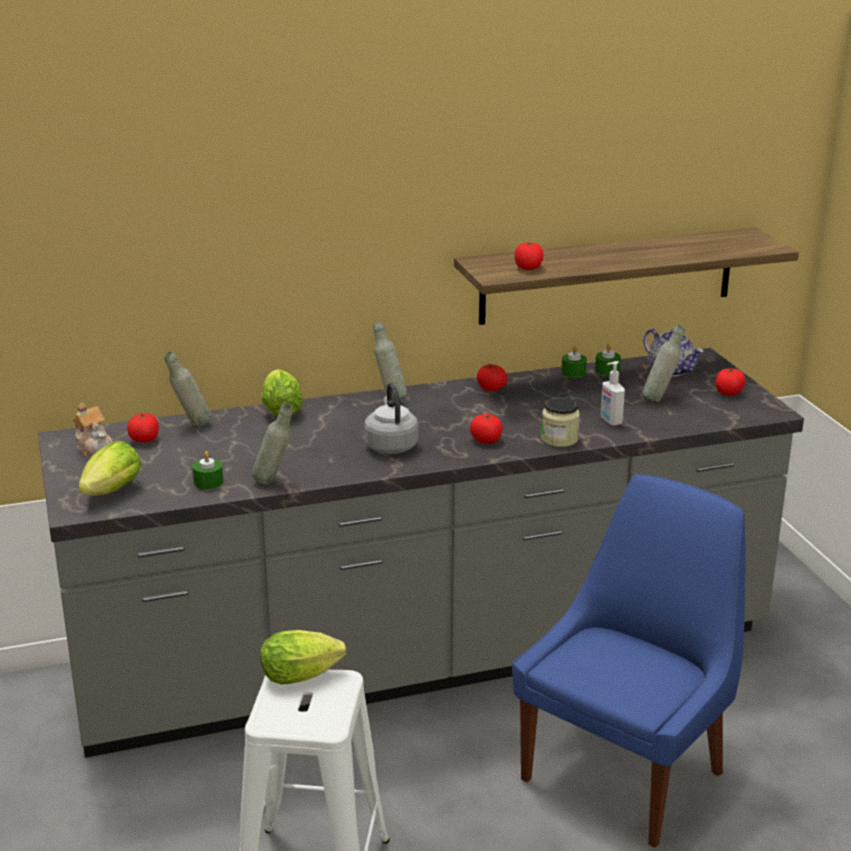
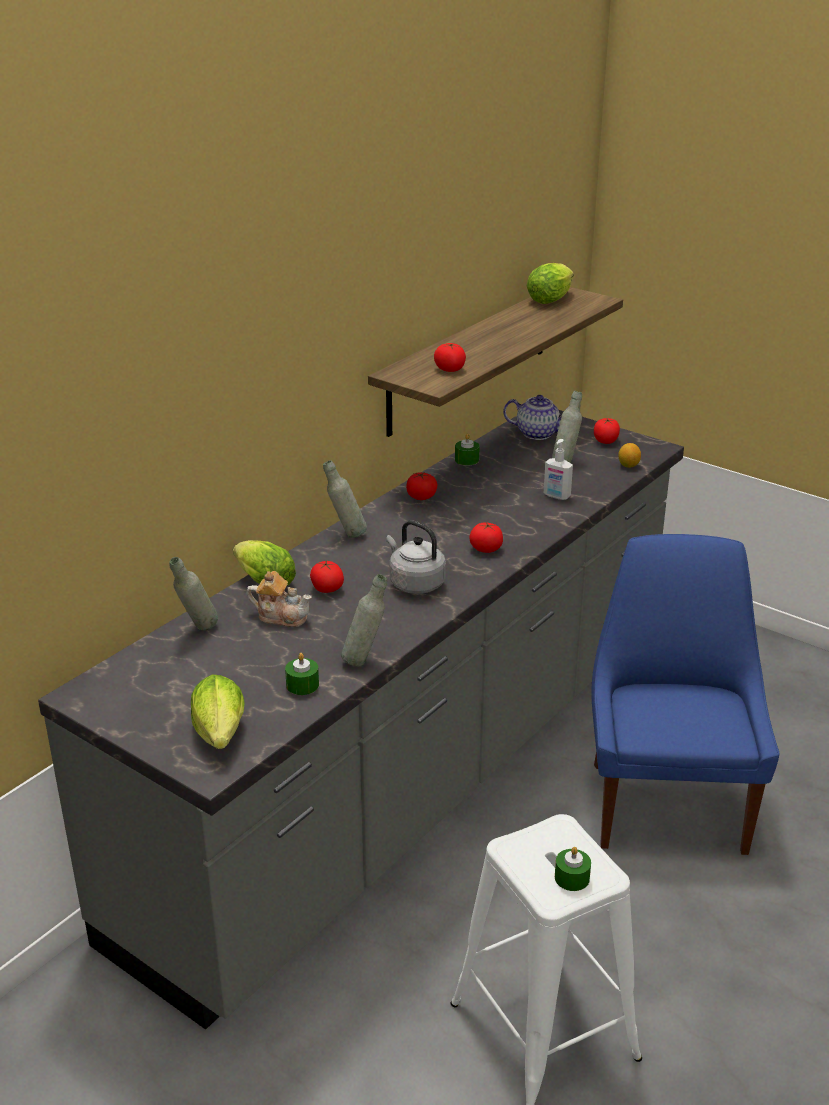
camera: 35 degrees left, 5 degrees up
teapot [72,403,113,459] -> teapot moved to [247,571,312,627]
tomato [127,413,159,442] -> tomato moved to [310,560,344,593]
lettuce [260,630,346,685] -> lettuce moved to [527,263,574,304]
jar [541,397,580,447] -> none
green candle [595,344,621,376] -> green candle moved to [555,847,591,891]
none -> lemon [618,443,641,468]

